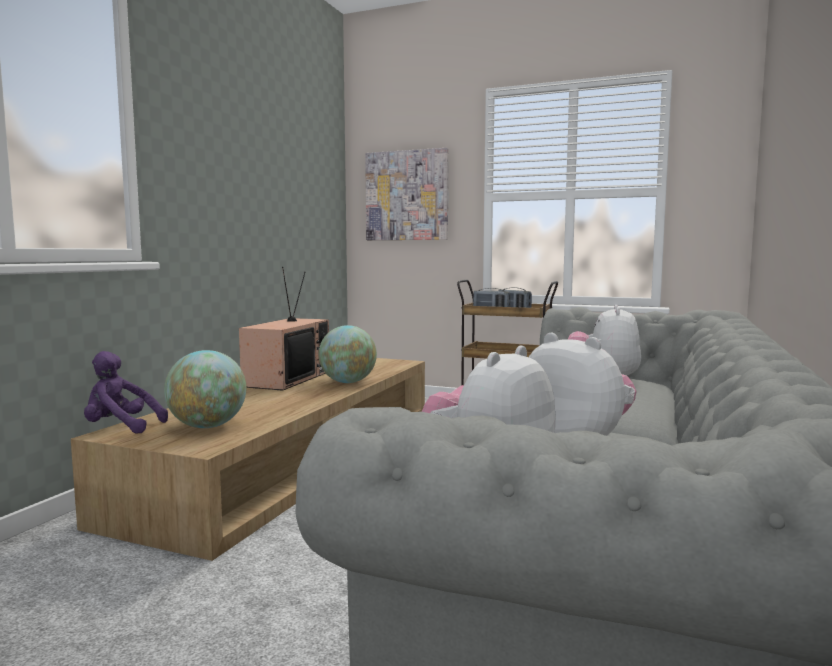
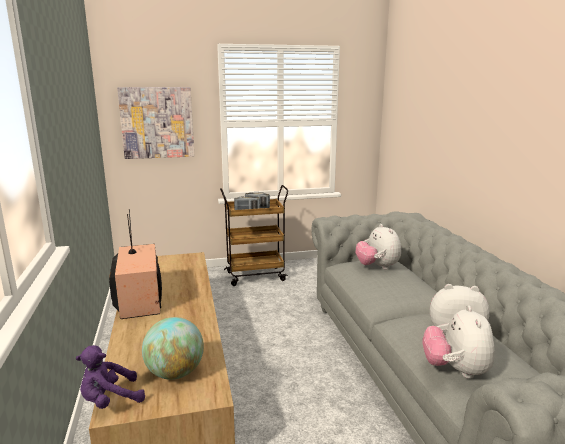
camera: 35 degrees left, 10 degrees up
globe [319,325,377,383] -> none

